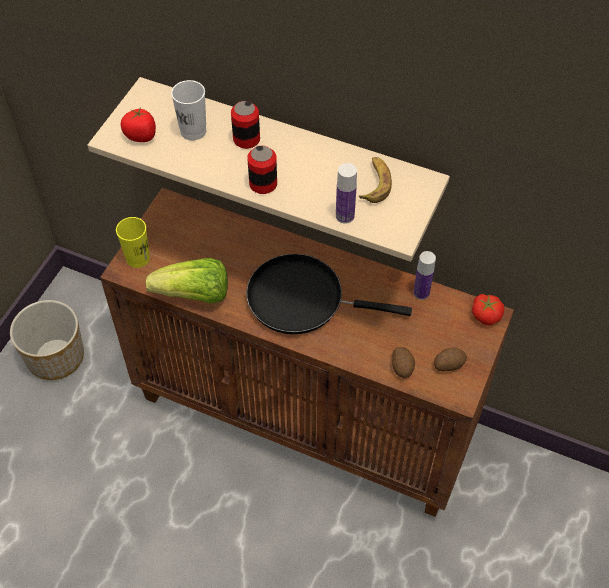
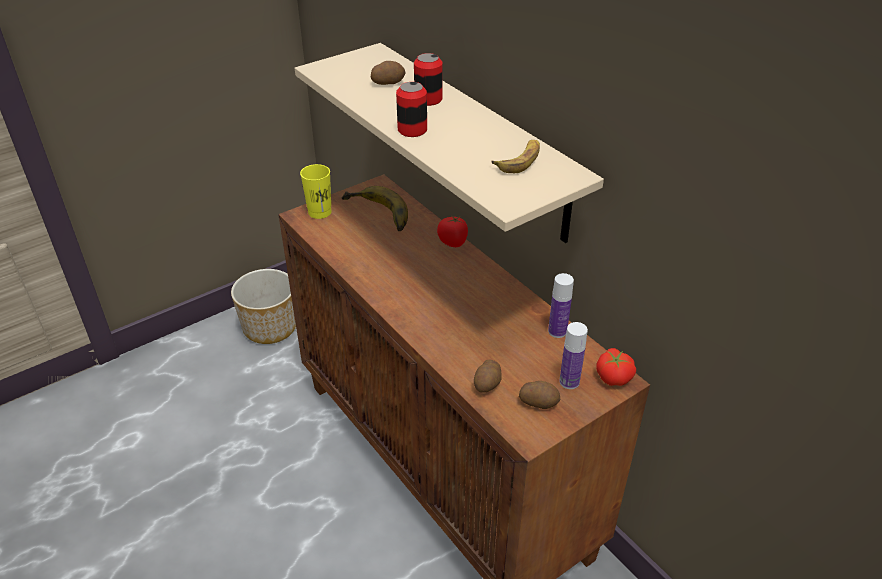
camera: 30 degrees right, 15 degrees down
tomato [121,106,156,142] -> tomato moved to [437,215,468,247]
lettuce [146,258,228,304] -> none
white cup [171,80,206,141] -> potato [371,61,405,85]
black frying pan [246,254,412,334] -> none
bottle [336,163,357,224] -> bottle moved to [559,322,588,389]
none -> banana [342,186,408,231]

